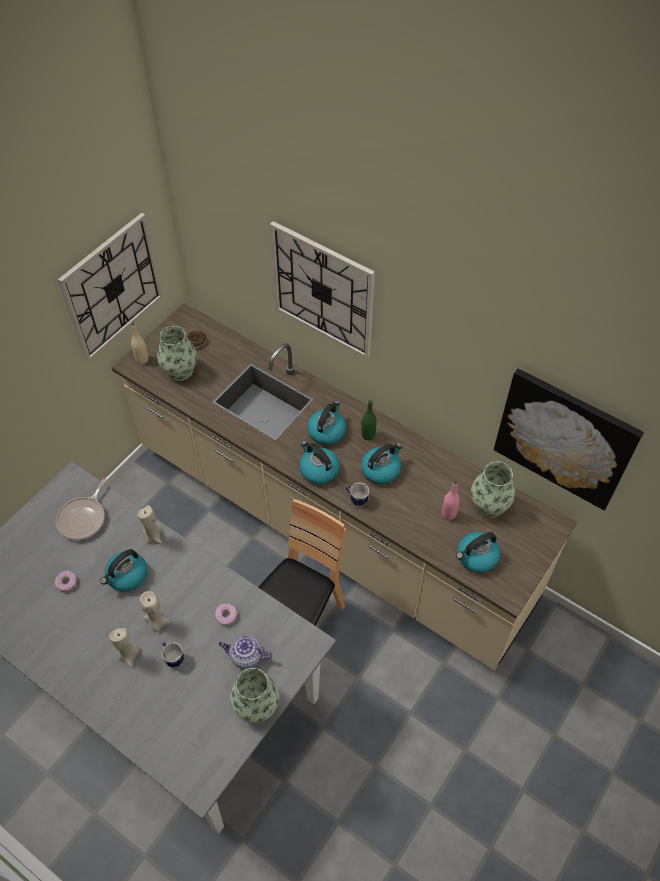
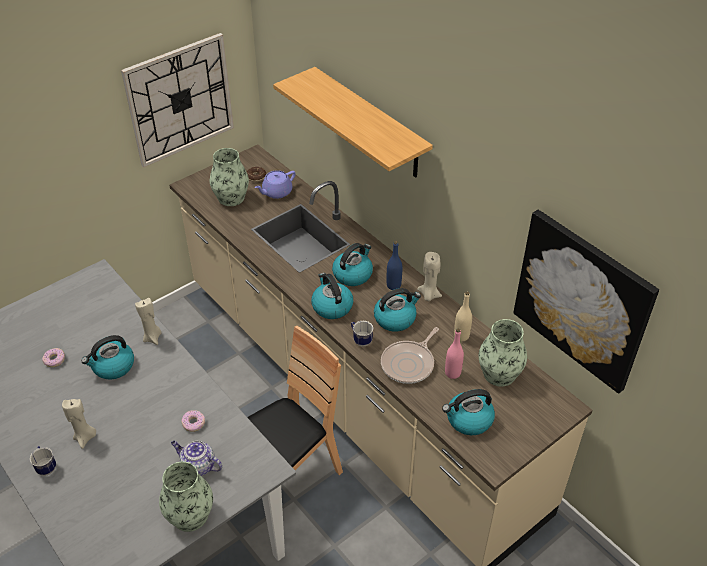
camera: 15 degrees right, 10 degrees down
frying pan [56,479,106,540] -> frying pan moved to [381,327,439,384]
beige bottle [131,323,149,364] -> beige bottle moved to [454,292,472,342]
beige candle [140,591,171,632] -> beige candle moved to [417,252,442,301]
mug [162,642,184,668] -> mug moved to [30,446,56,476]
wall clock [270,221,375,359] -> shelf [273,67,433,178]
green bottle [361,400,377,440] -> blue bottle [386,241,402,290]
none -> purple teapot [255,170,296,199]

